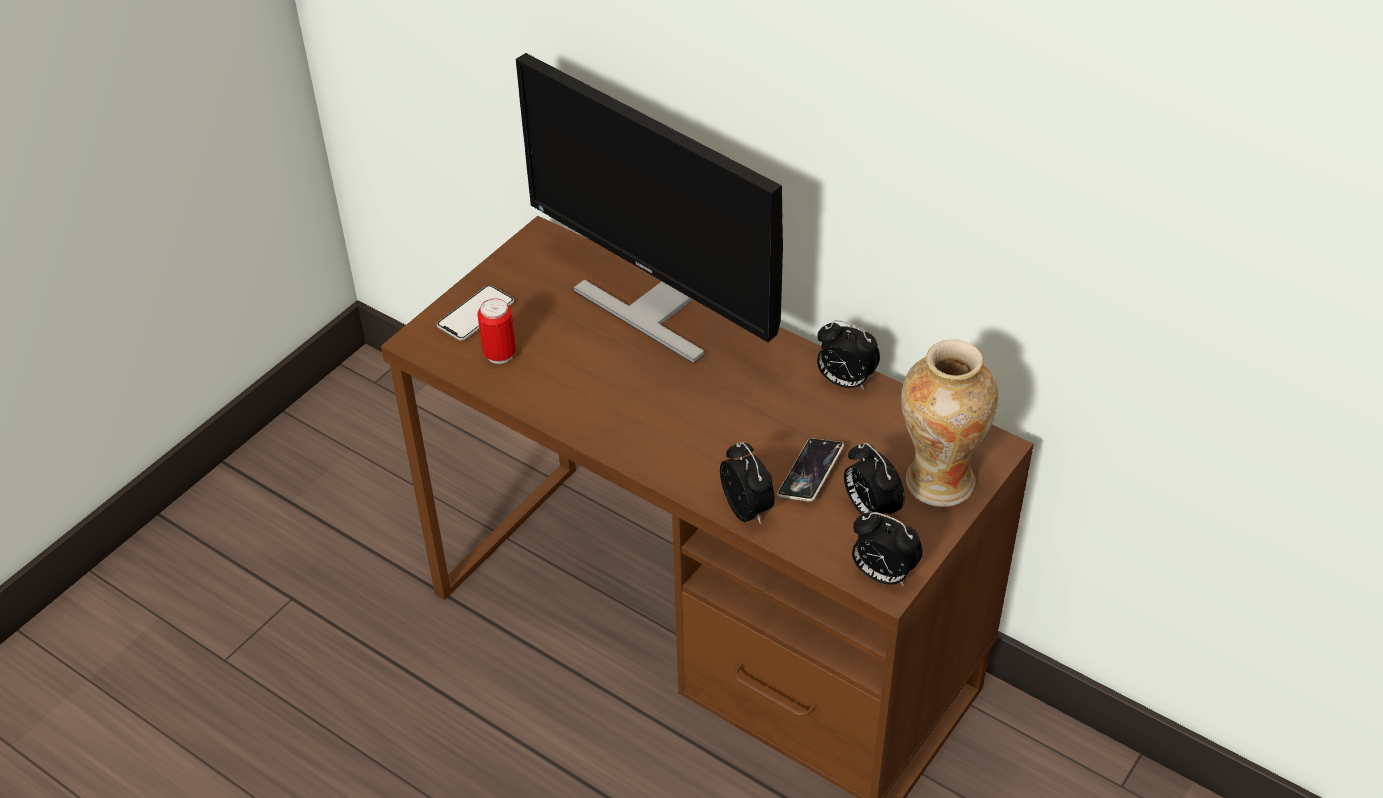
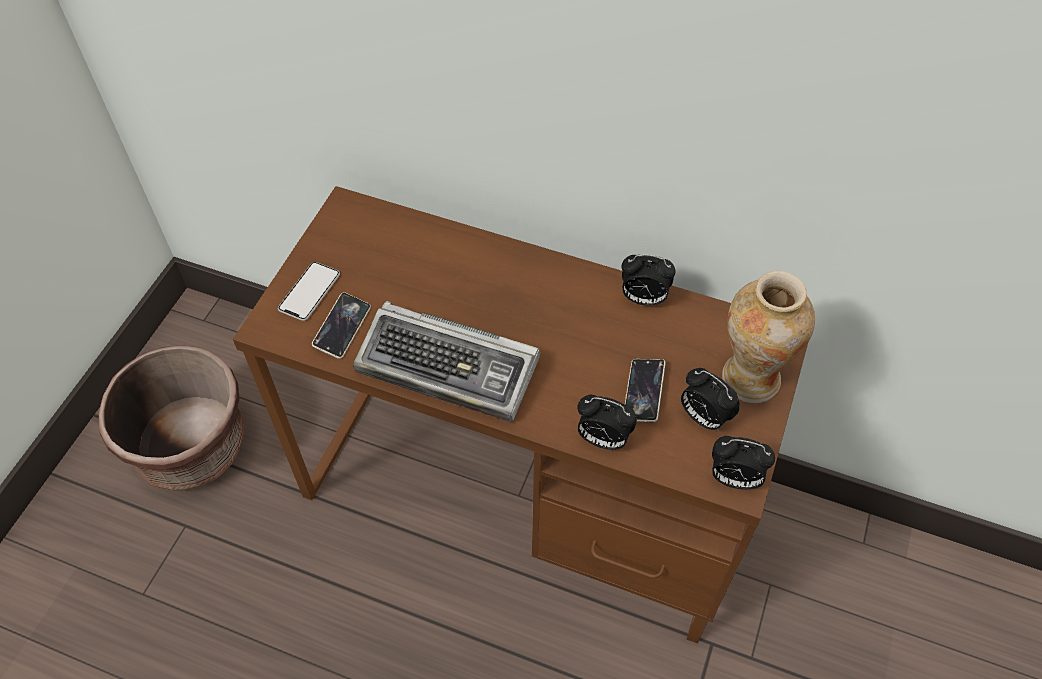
camera: 15 degrees left, 10 degrees up
can [477,298,516,364] -> phone [312,292,371,359]
monitor [515,53,783,363] -> none
alarm clock [720,442,775,524] -> alarm clock turned 150 degrees clockwise [578,395,637,450]
none -> brown planter [99,345,244,491]
none -> keyboard [353,301,540,422]

